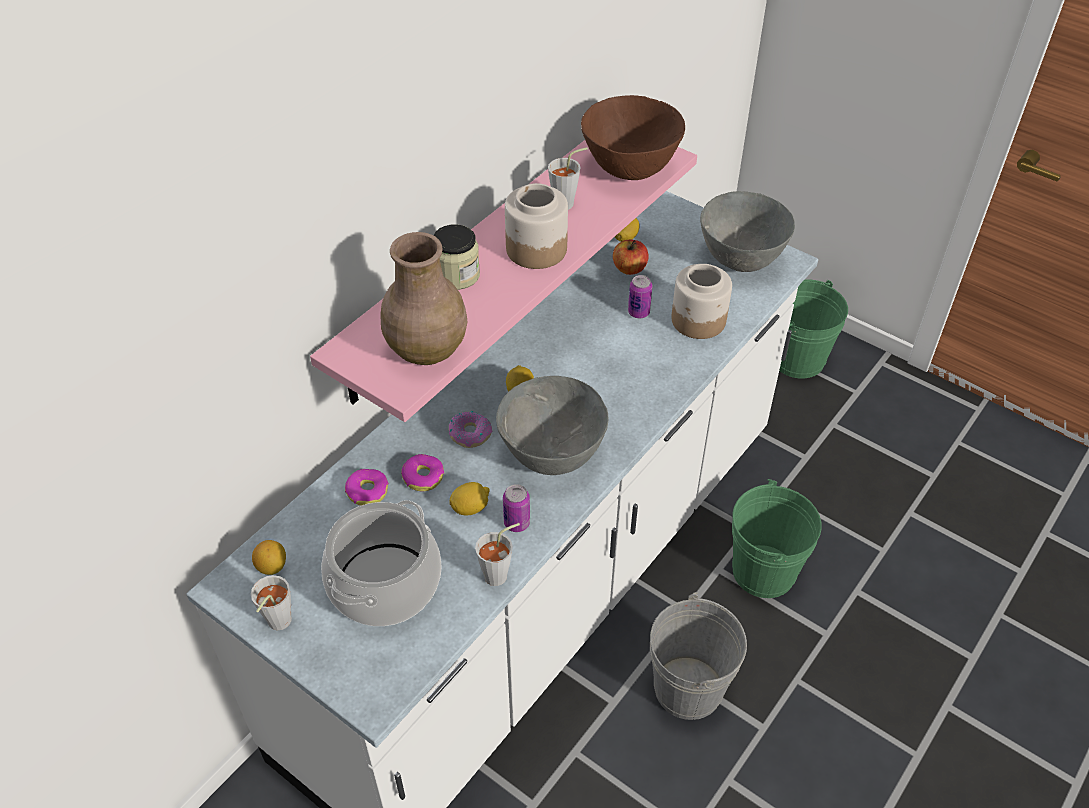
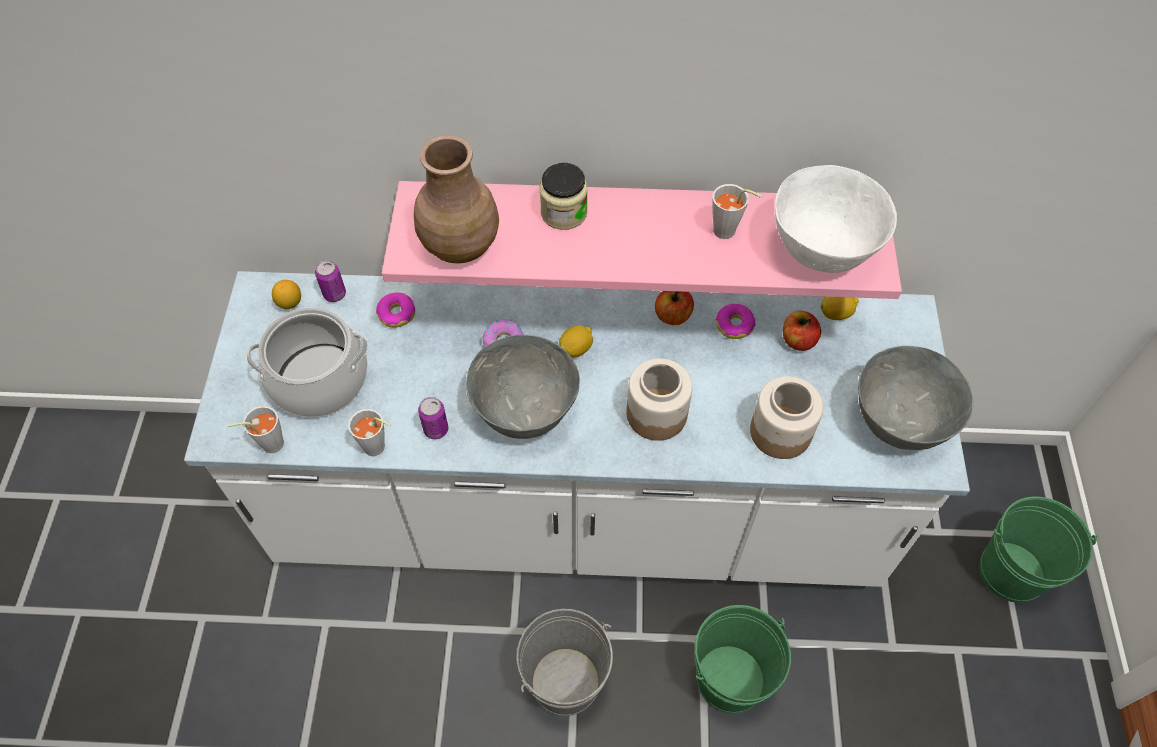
camera: 55 degrees right, 10 degrees up
grey cup [251,575,292,630] -> grey cup moved to [228,406,284,453]
donut [401,454,444,491] -> donut moved to [715,304,755,339]
lemon [449,482,489,516] -> none
jar [505,183,568,269] -> jar moved to [626,358,693,441]
brown bowl [581,95,685,180] -> white bowl [775,165,897,273]
can [628,275,652,318] -> can moved to [315,260,346,302]
none -> apple [655,291,694,325]

